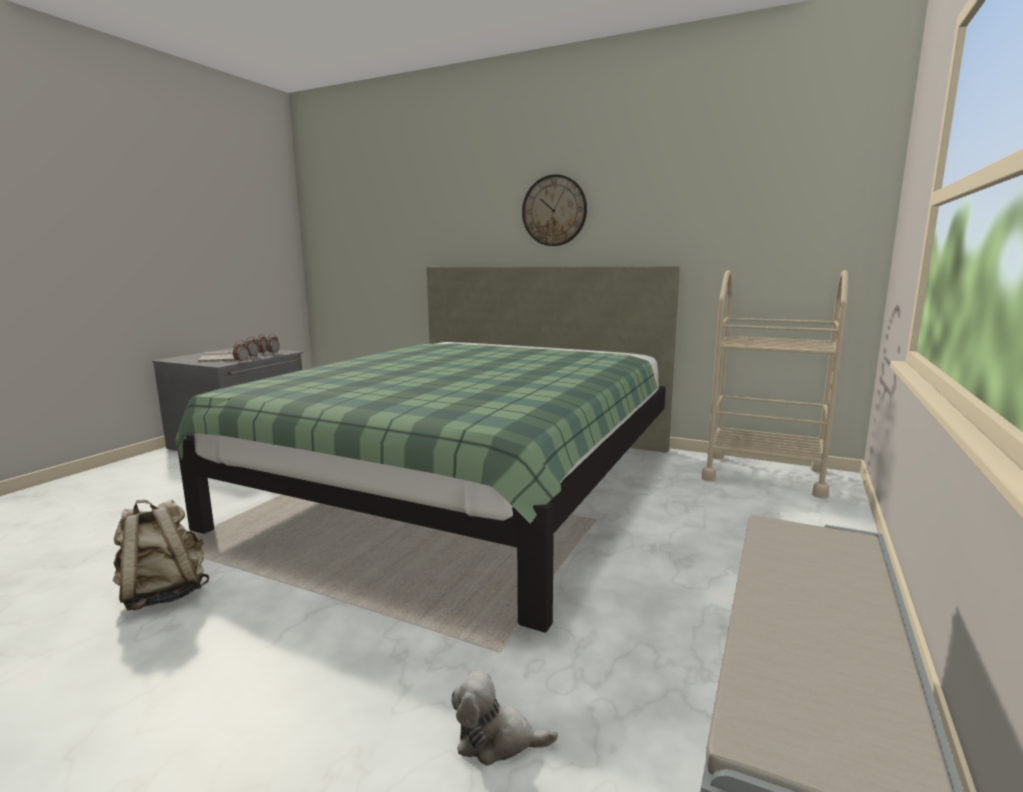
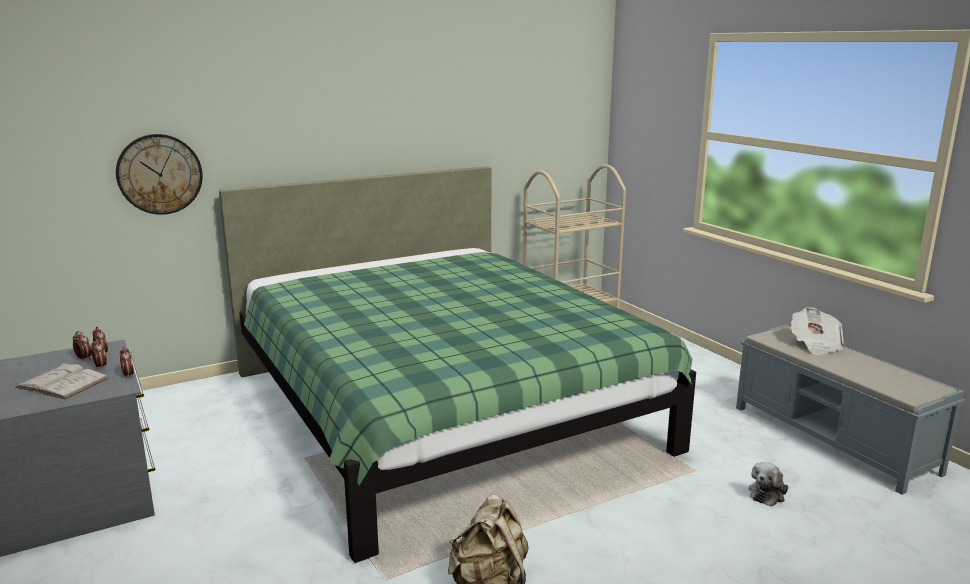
camera: 55 degrees left, 5 degrees up
wall clock [522,174,587,246] -> wall clock moved to [116,134,203,215]
none -> newspaper [790,307,844,355]

